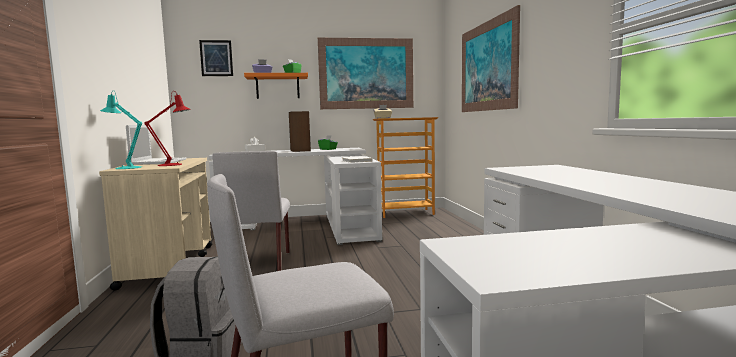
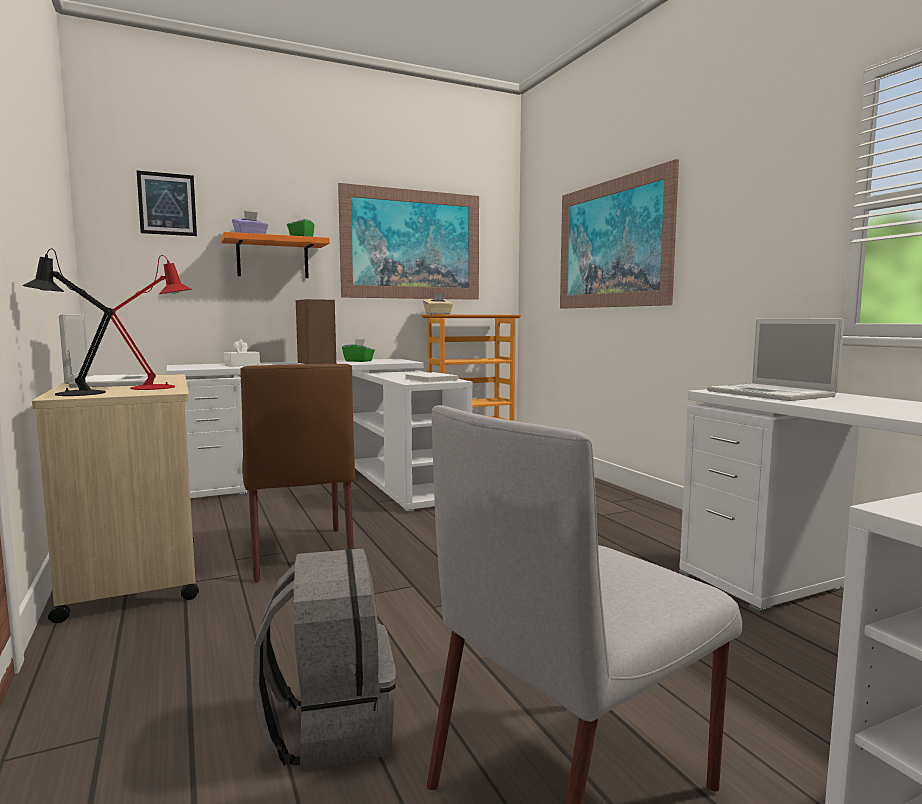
camera: 15 degrees left, 0 degrees up
turquoise table lamp [100,90,142,169] -> black table lamp [23,248,113,396]
grey chair [212,151,290,271] -> brown chair [240,364,355,582]
none -> laptop [707,319,844,401]

